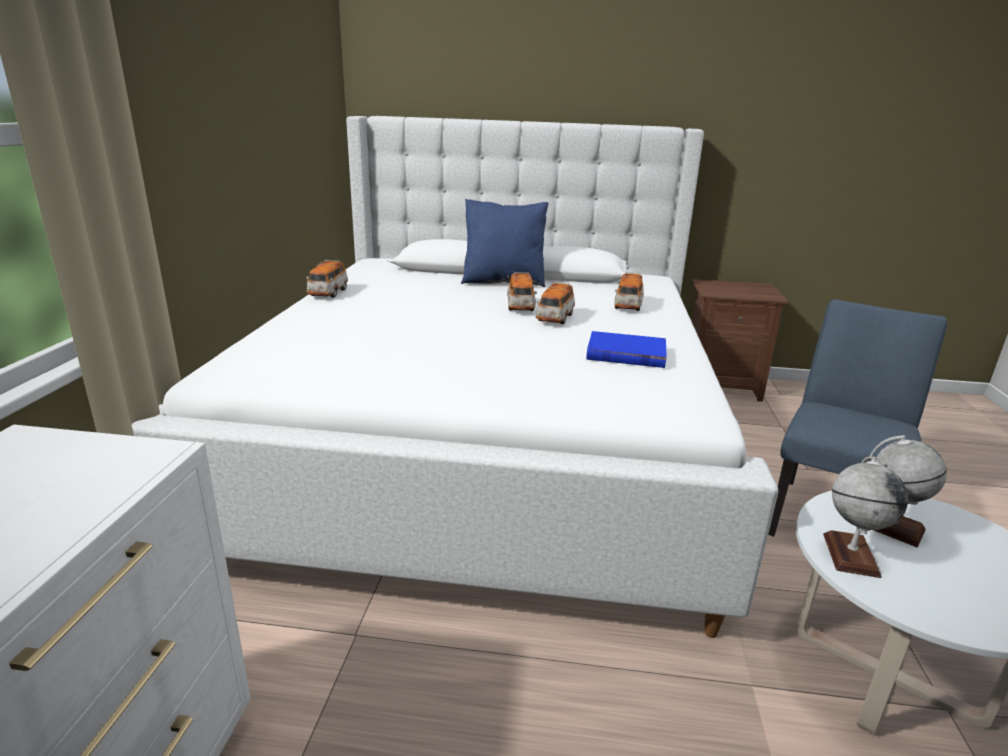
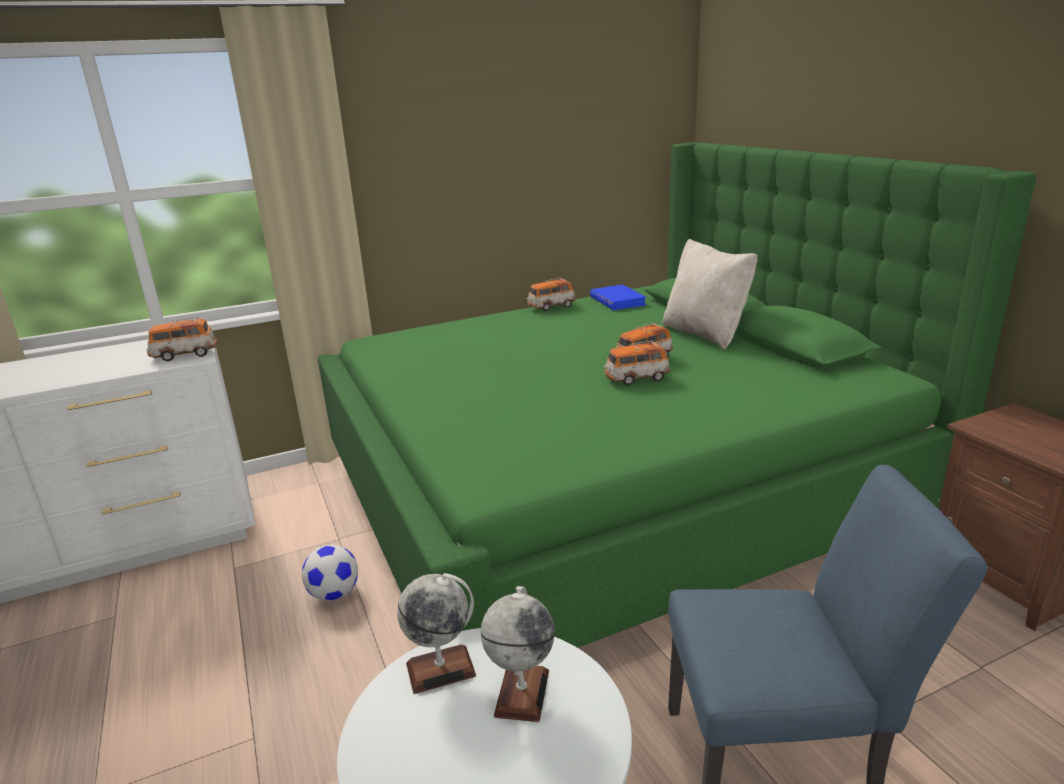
camera: 60 degrees right, 0 degrees up
white bed [131,116,778,638] -> green bed [318,142,1036,648]
blue pillow [461,199,549,287] -> beige pillow [662,239,757,350]
blue book [586,331,667,368] -> blue book moved to [590,285,647,310]
toy car [614,272,644,311] -> toy car moved to [147,317,217,361]
none -> football [302,545,358,601]

